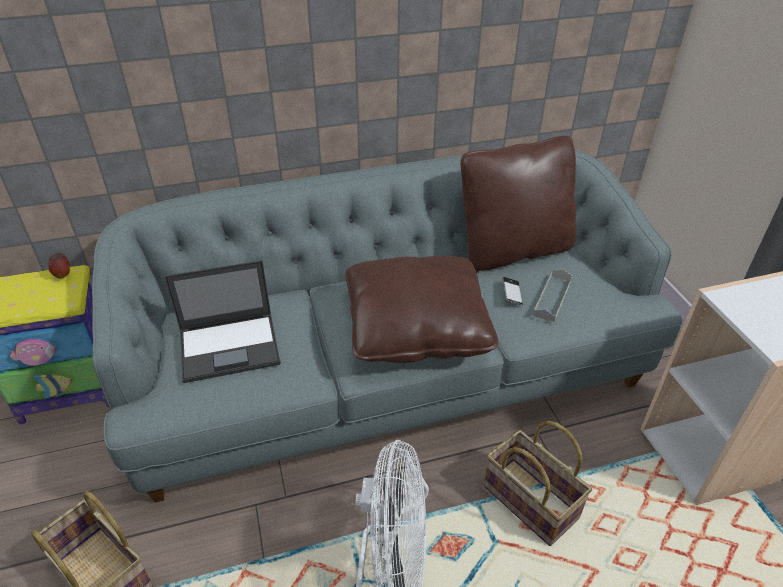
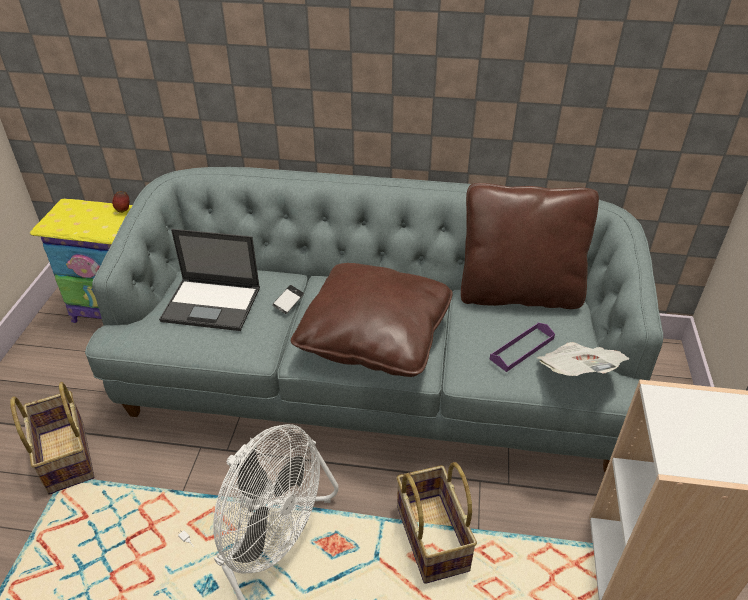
camera: 25 degrees right, 0 degrees up
phone [502,277,523,305] -> phone moved to [272,285,304,314]
grey tray [533,269,573,322] -> purple tray [490,323,555,372]
none -> newspaper [537,342,629,376]

